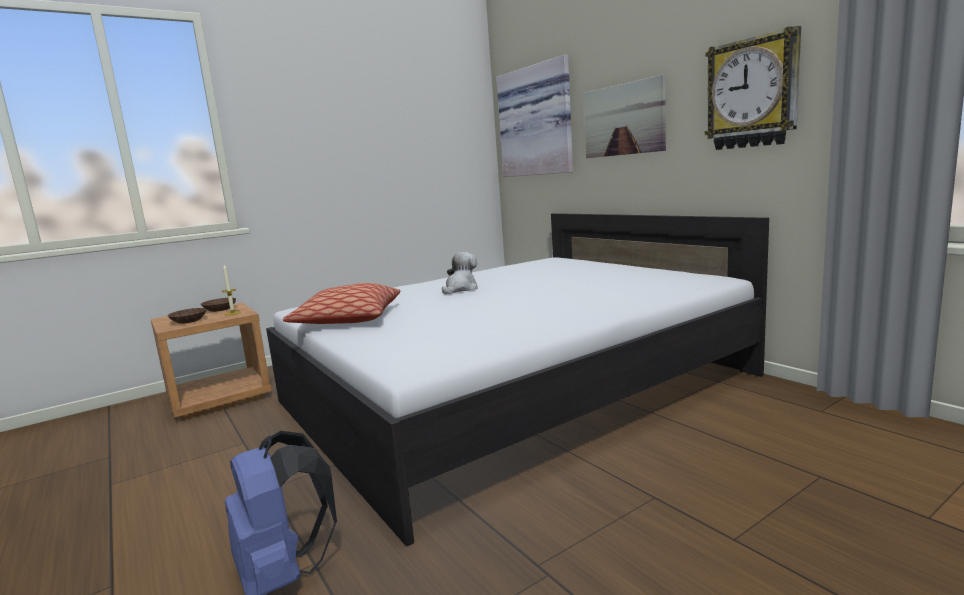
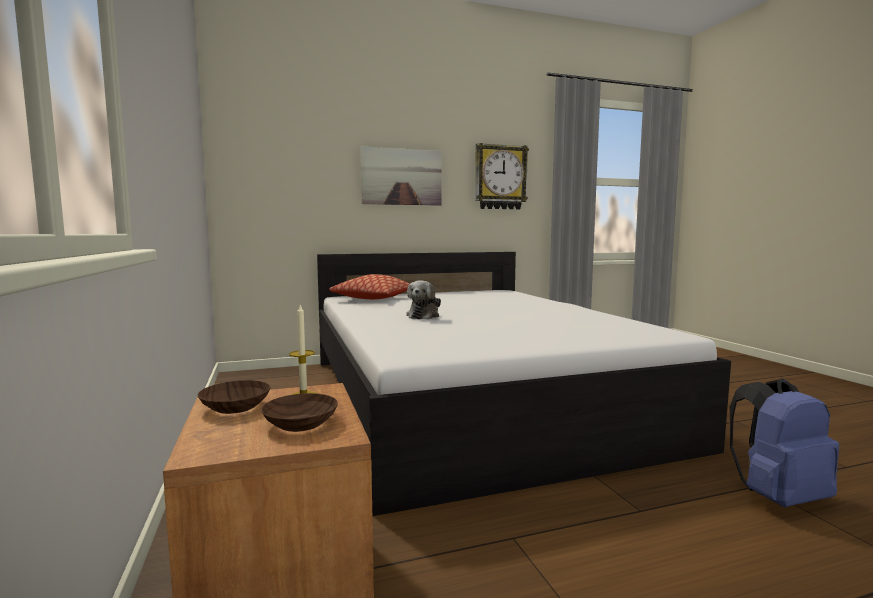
camera: 75 degrees left, 5 degrees down
pillow [283,283,401,324] -> pillow moved to [329,274,410,299]
plush toy [442,252,478,294] -> plush toy turned 120 degrees counterclockwise [406,280,441,320]
picture [497,55,573,177] -> none

